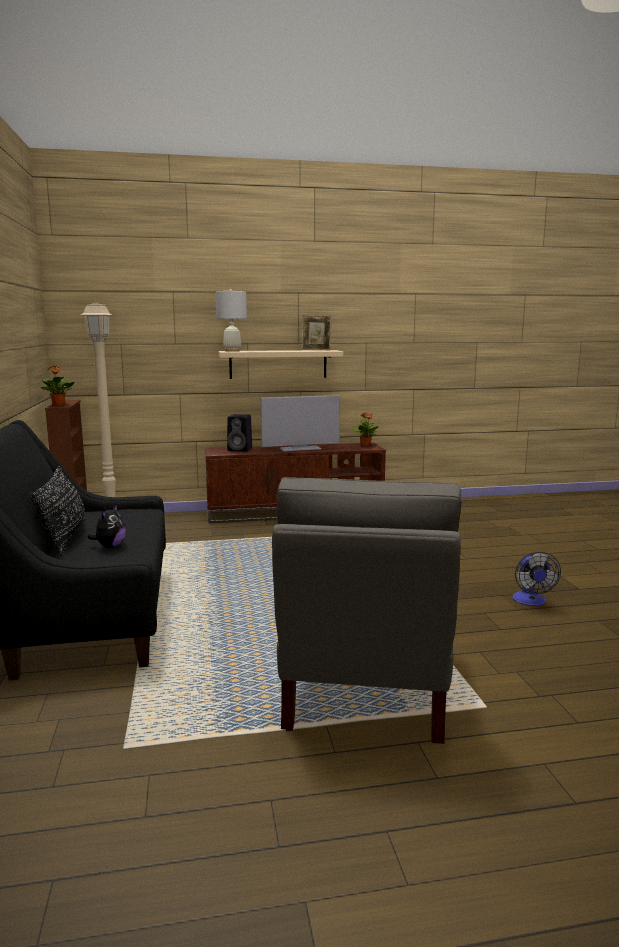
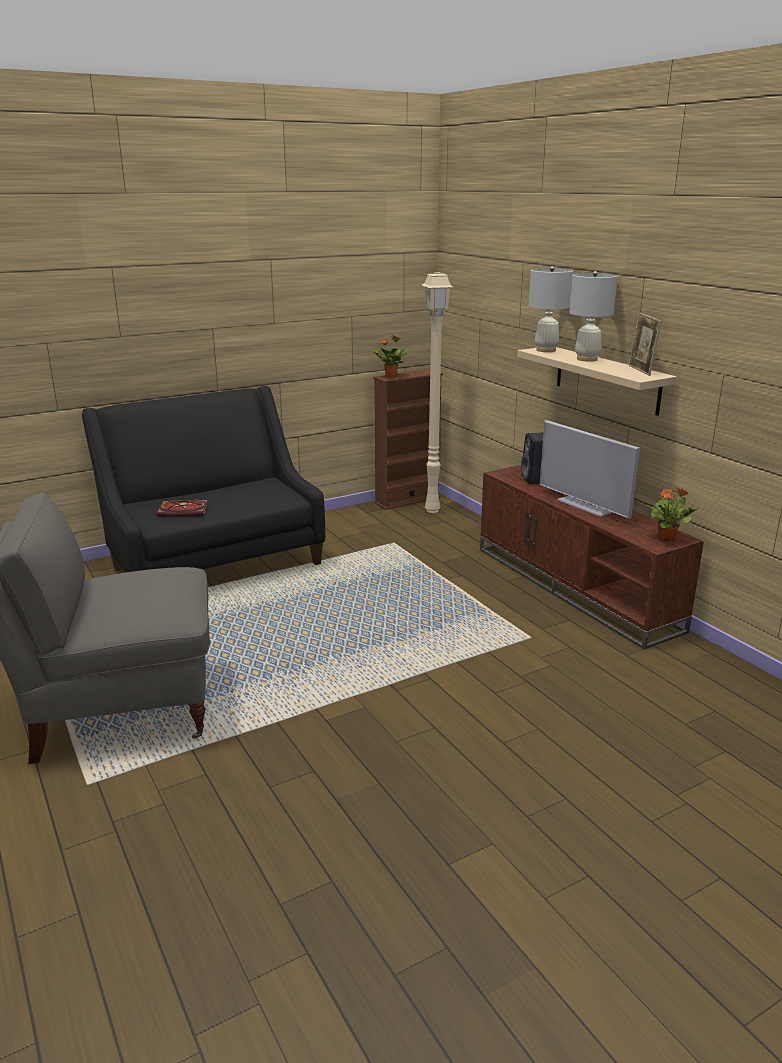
camera: 70 degrees right, 10 degrees up
black pillow [30,466,85,556] -> none
plush toy [87,505,126,548] -> book [157,500,208,517]
fan [512,552,561,606] -> none
none -> white table lamp [569,271,618,362]

